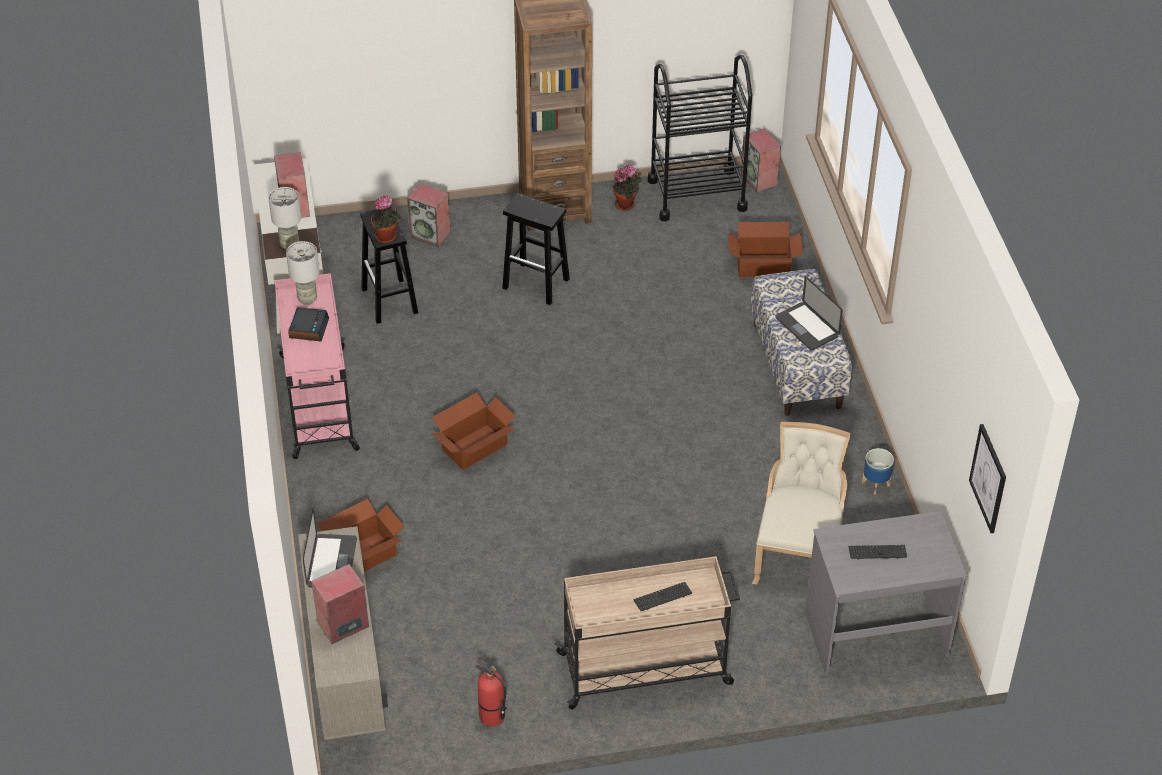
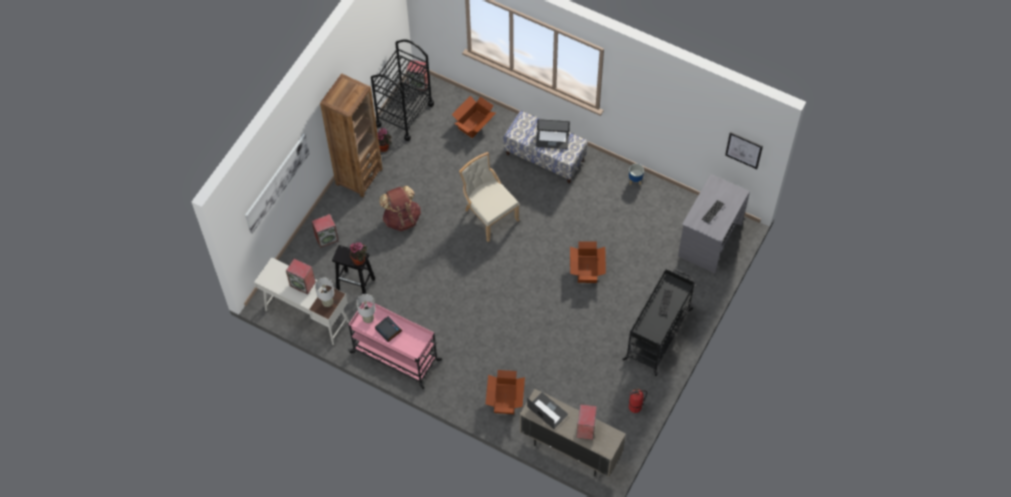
camera: 50 degrees left, 15 degrees up
cardboard box [432,393,516,470] -> cardboard box moved to [570,242,606,283]
black stool [502,193,570,305] -> brown backpack [379,186,421,231]
beige cart [554,556,740,710] -> black cart [622,268,695,376]
beige chair [752,422,851,585] -> beige chair moved to [459,152,520,242]
none -> picture [245,134,310,234]

